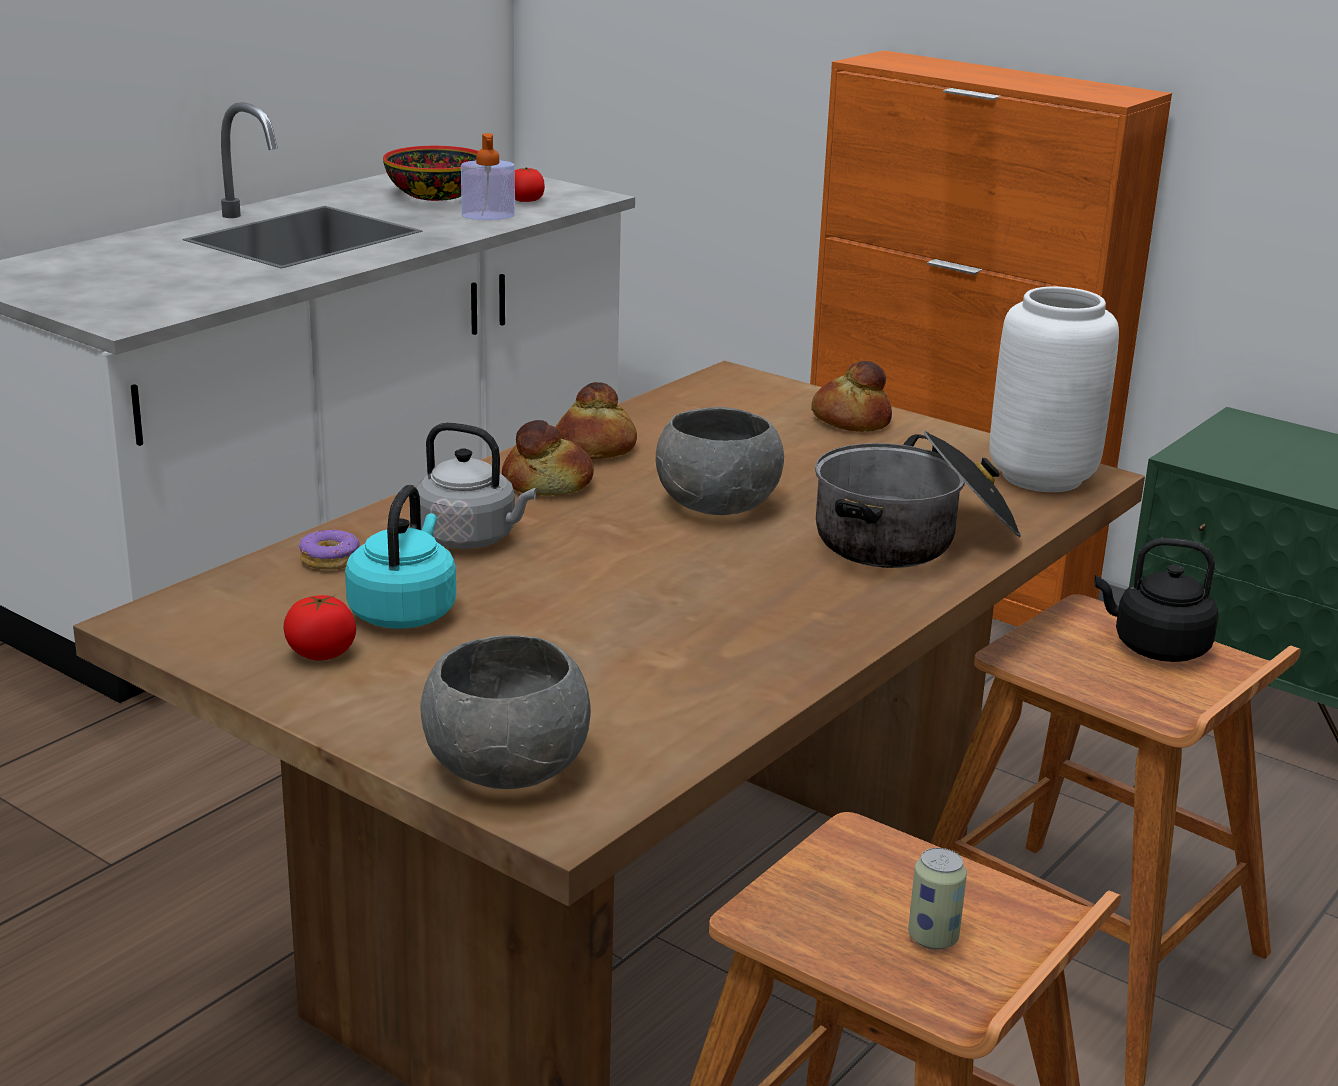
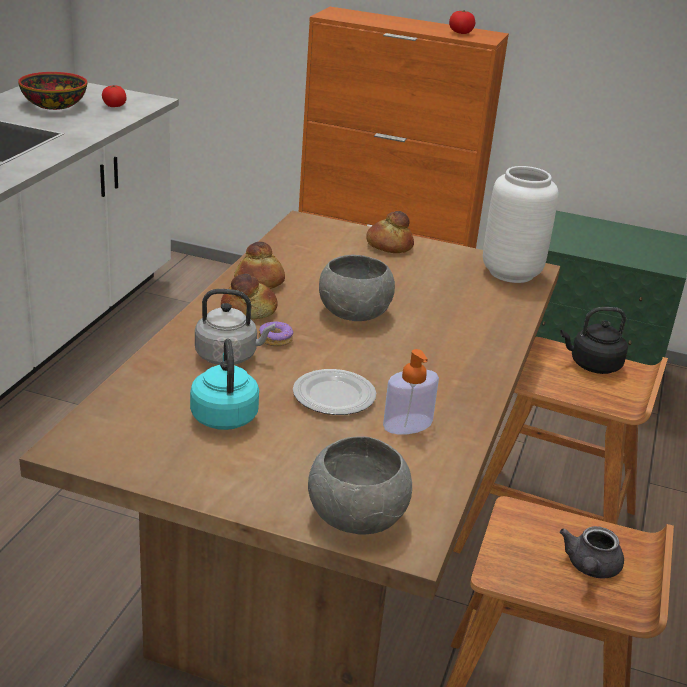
camera: 20 degrees left, 5 degrees up
tomato [284,595,356,661] -> tomato moved to [449,10,476,34]
donut [299,529,359,570] -> donut moved to [259,321,293,346]
soap dispenser [461,133,515,220] -> soap dispenser moved to [383,349,439,434]
cooking pot [815,431,1021,568] -> none
can [908,848,967,950] -> grey teapot [560,526,624,579]
none -> plate [293,369,376,415]

